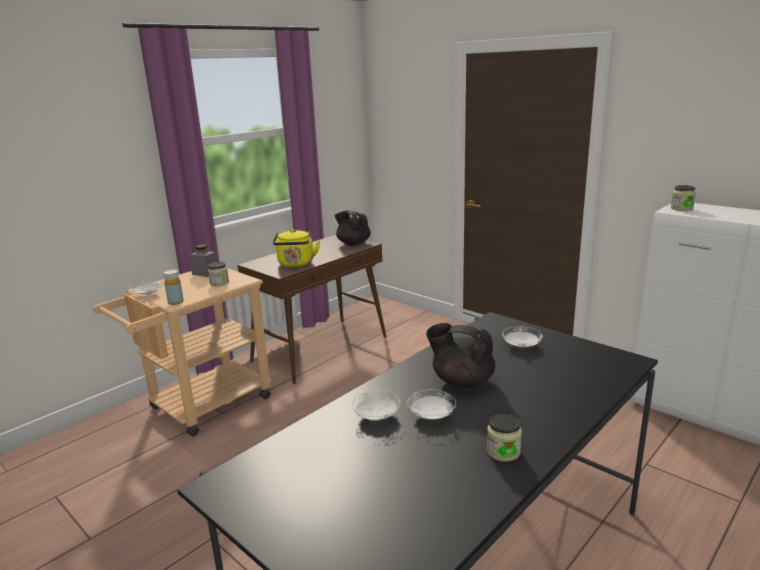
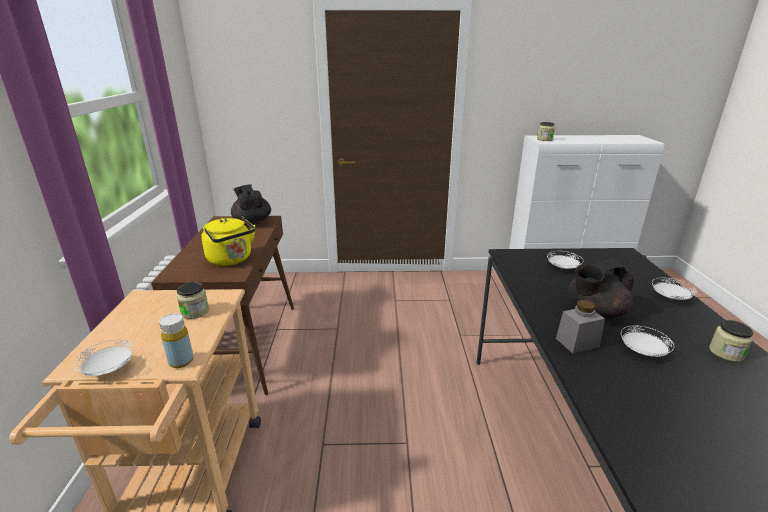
camera: 45 degrees left, 5 degrees up
grey jar [190,245,217,277] -> grey jar moved to [556,300,605,353]
black teapot [335,211,371,246] -> black teapot turned 60 degrees clockwise [231,184,271,225]
white plate [352,390,400,420] -> white plate moved to [652,277,697,300]

